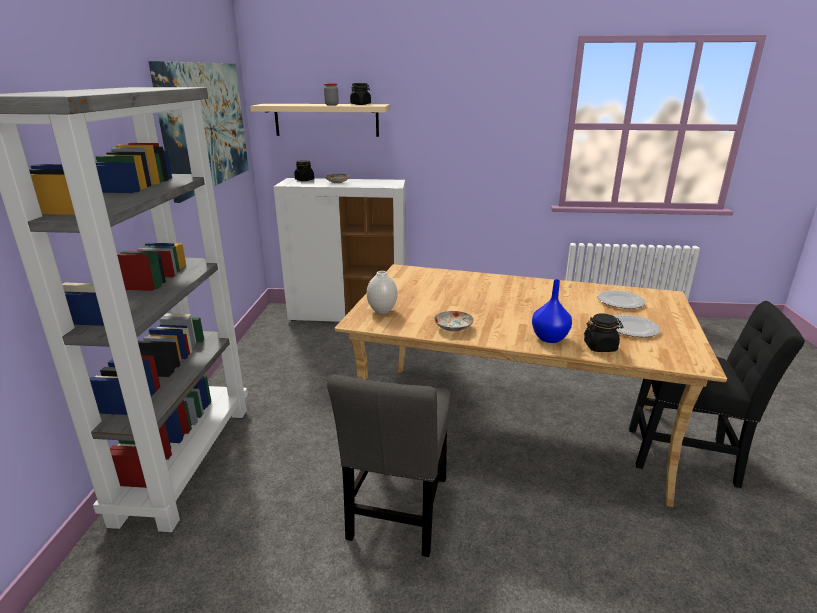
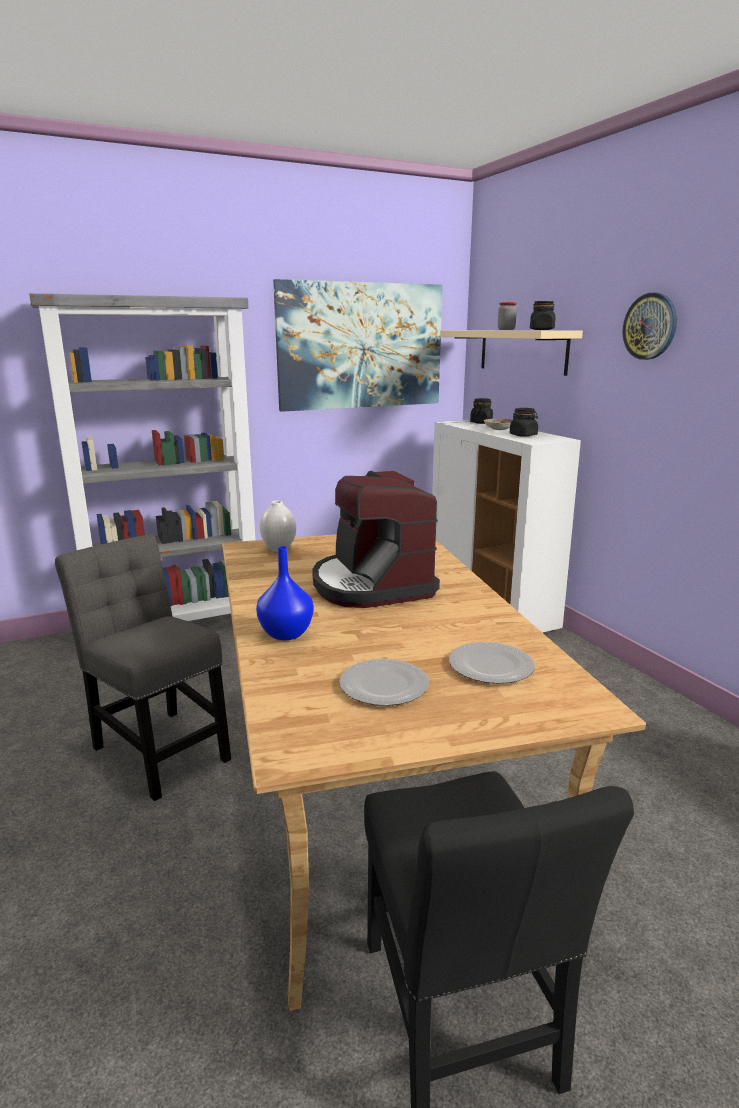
camera: 60 degrees right, 5 degrees down
grey chair [327,374,451,557] -> grey chair turned 60 degrees clockwise [55,534,231,801]
plate [434,311,474,332] -> none
black jar [584,313,623,352] -> black jar moved to [510,408,538,437]
none -> coffee machine [312,471,440,608]
none -> wall clock [622,293,677,360]

